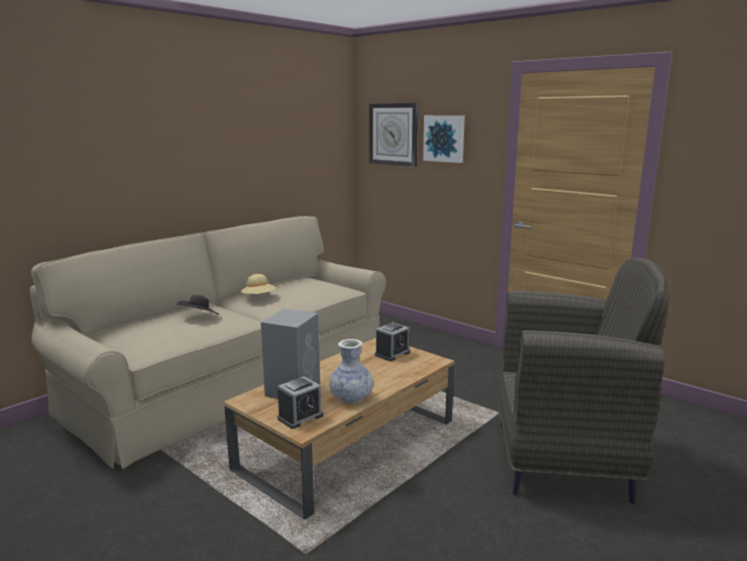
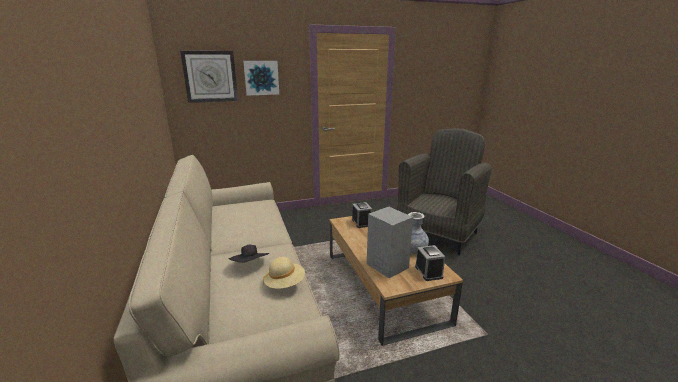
camera: 60 degrees left, 5 degrees up
beige hat [241,274,276,294] -> beige hat moved to [263,257,305,289]

